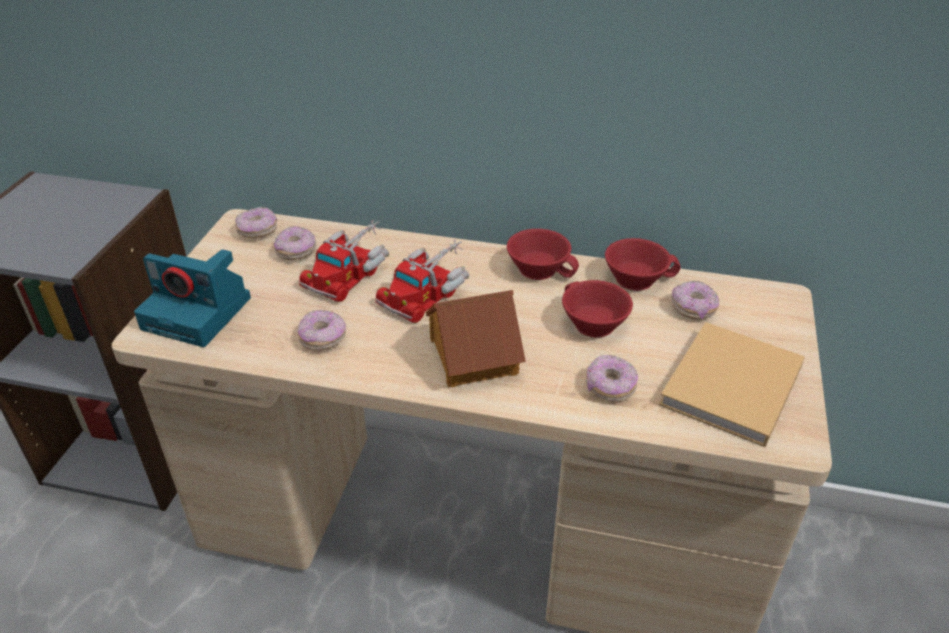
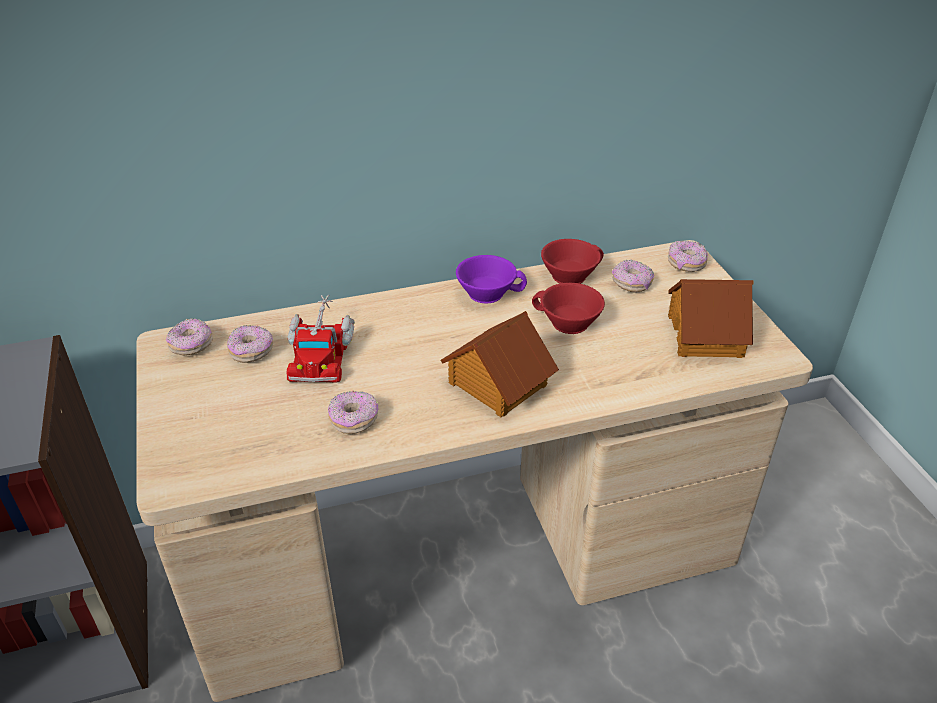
camera: 30 degrees left, 0 degrees up
camera [134,249,251,347] -> none
toy truck [375,239,469,323] -> none
red cup [507,229,579,280] -> purple cup [456,255,527,303]
donut [586,355,638,402] -> donut moved to [668,240,708,272]
beige book [659,322,805,447] -> toy house [668,279,753,358]

